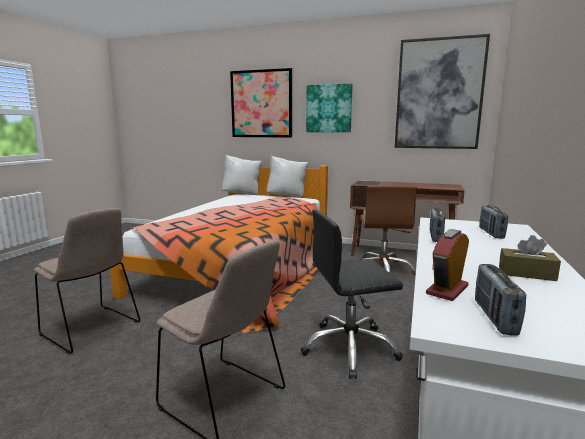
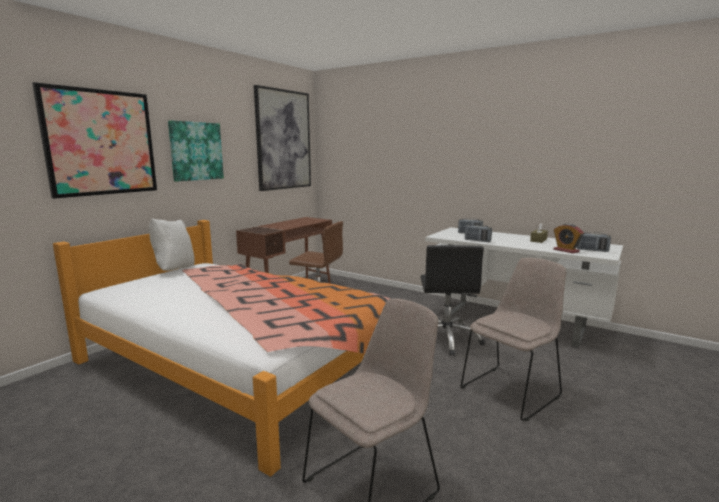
camera: 75 degrees left, 0 degrees up
white pillow [222,155,262,195] -> none

